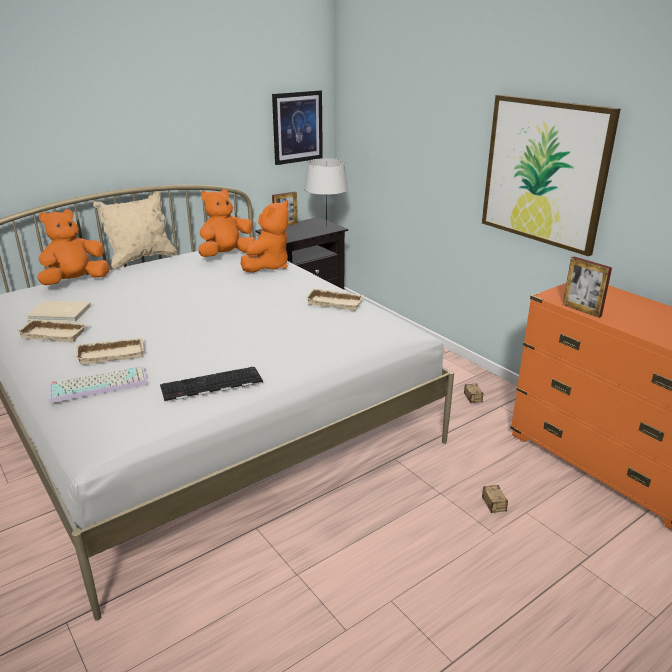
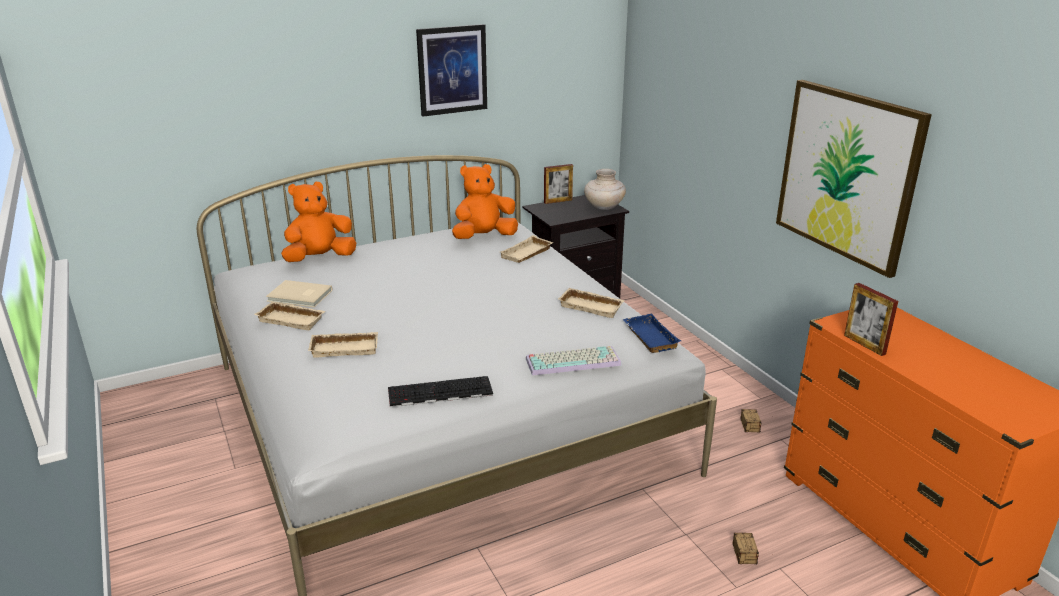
camera: 10 degrees right, 0 degrees up
keyboard [49,366,148,403] -> keyboard moved to [526,346,622,375]
beige pillow [93,191,177,269] -> none
orange plush toy [240,201,289,273] -> beige tray [500,235,553,263]
picture [272,90,323,165] -> picture moved to [416,24,487,117]
grey table lamp [304,158,348,228] -> beige vase [584,169,626,210]
none -> blue tray [623,314,681,353]

